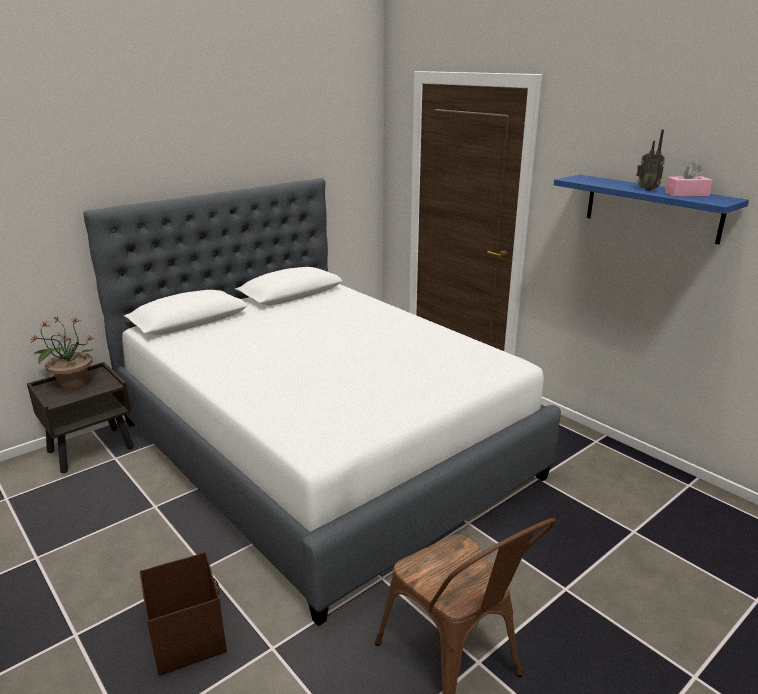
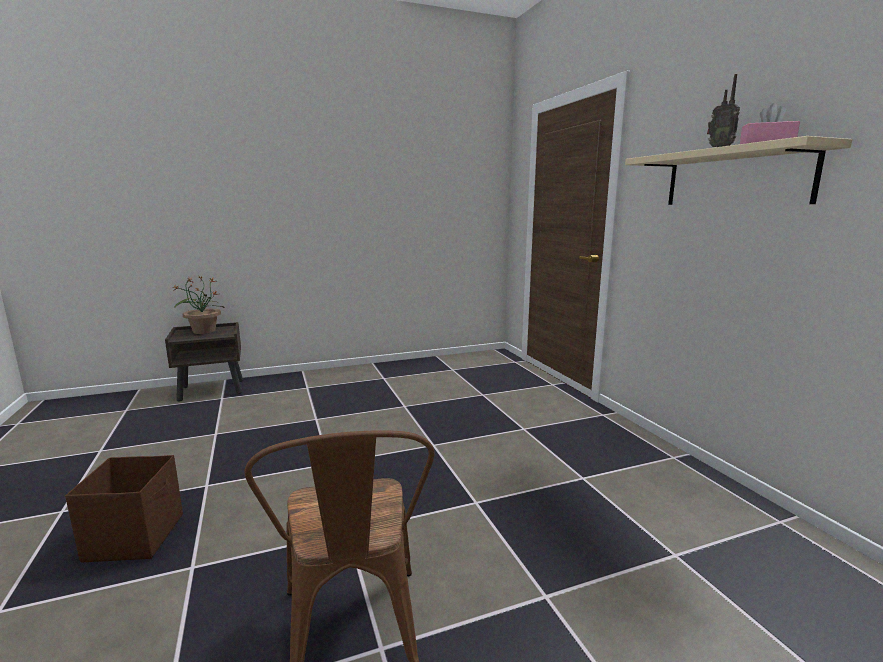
camera: 20 degrees right, 10 degrees down
white bed [83,178,561,626] -> none
blue shelf [554,175,749,244] -> beige shelf [625,136,852,205]

